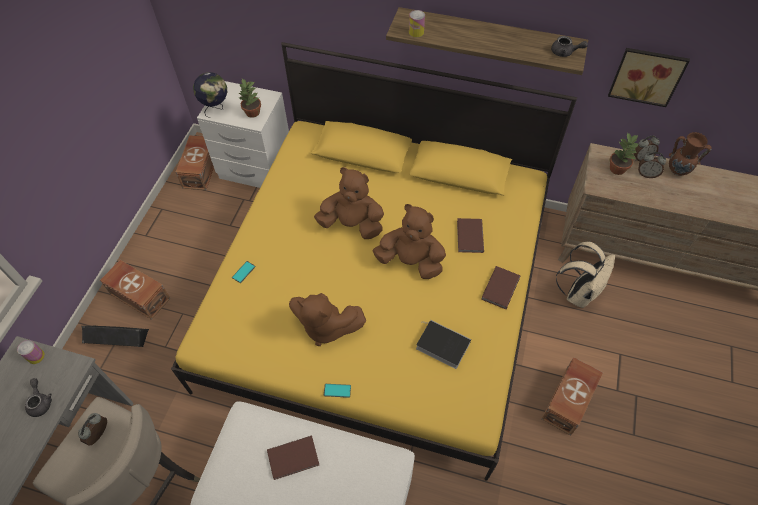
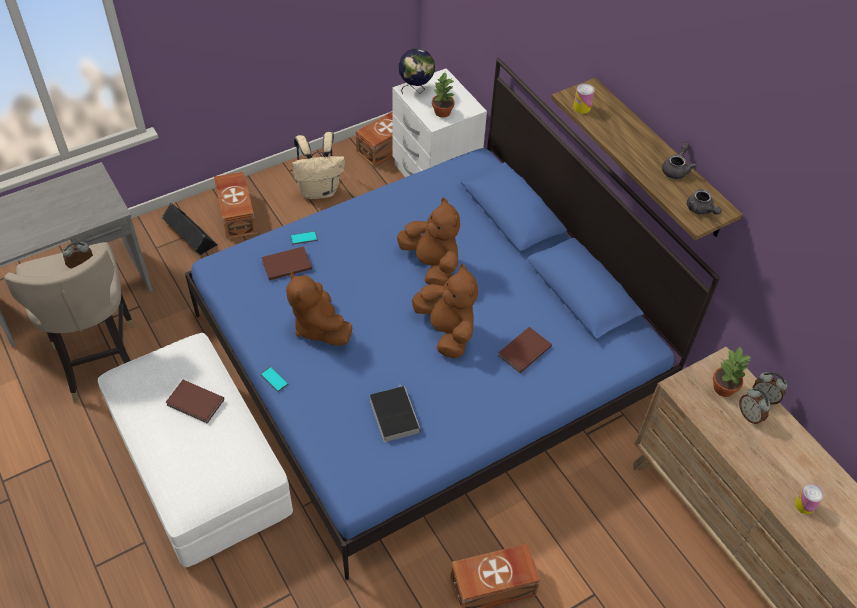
camera: 40 degrees right, 5 degrees down
can [17,340,45,364] -> can moved to [795,484,824,514]
grey teapot [25,378,52,417] -> grey teapot moved to [662,142,697,179]
yellow bed [171,42,577,481] -> blue bed [185,58,720,580]
brown book [481,266,521,309] -> brown book moved to [261,246,312,281]
beige backpack [556,242,615,308] -> beige backpack moved to [292,132,345,199]
picture [608,48,690,107] -> none
brown vase [669,132,712,176] -> none

